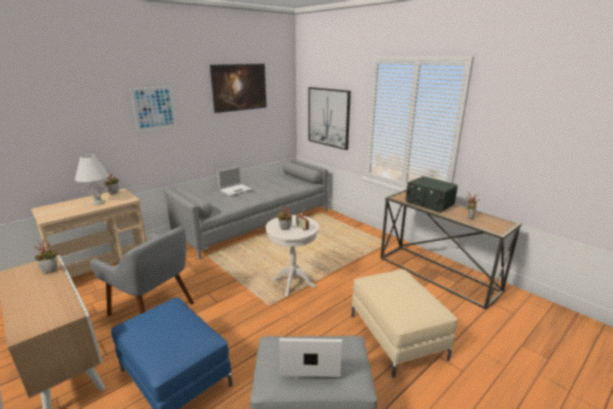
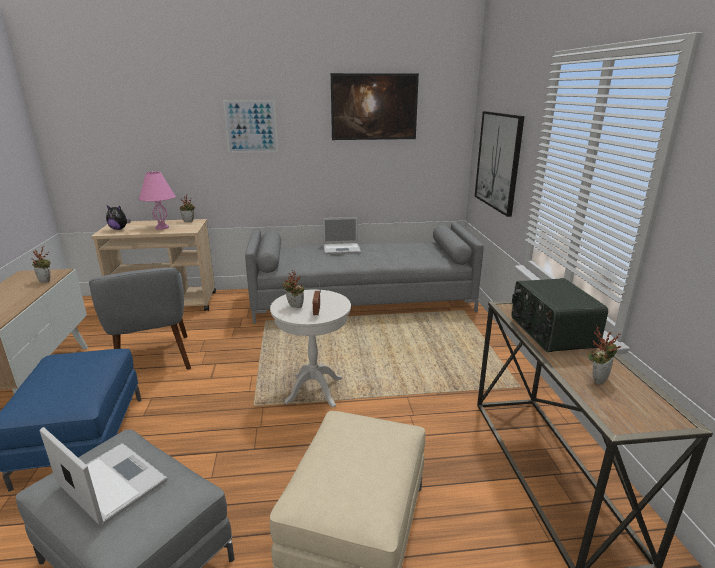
camera: 35 degrees right, 0 degrees up
white table lamp [75,154,109,205] -> pink table lamp [138,171,175,229]
none -> plush toy [106,206,131,230]

